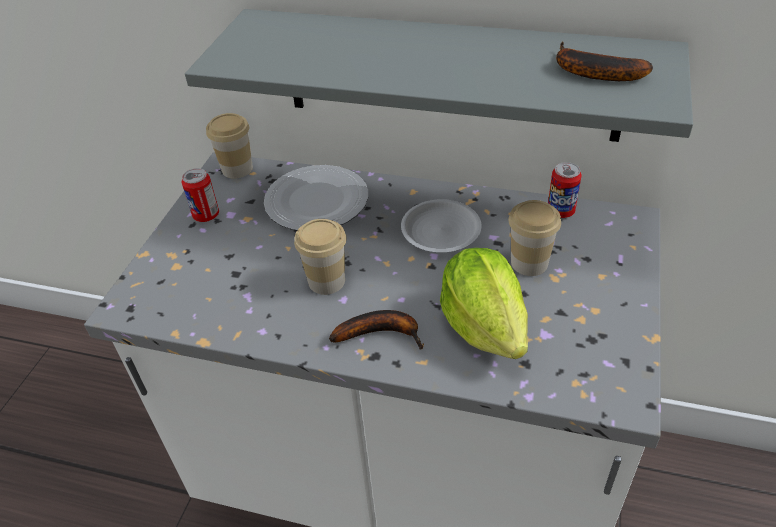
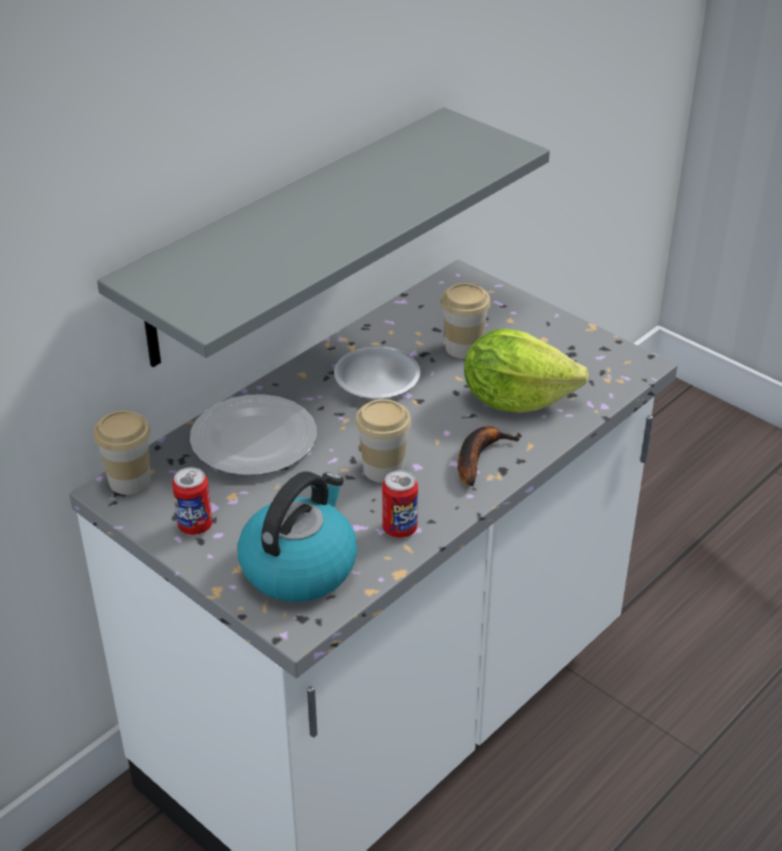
camera: 65 degrees left, 5 degrees down
can [548,162,582,218] -> can moved to [382,470,418,538]
banana [556,42,653,81] -> none
none -> kettle [237,471,357,602]

